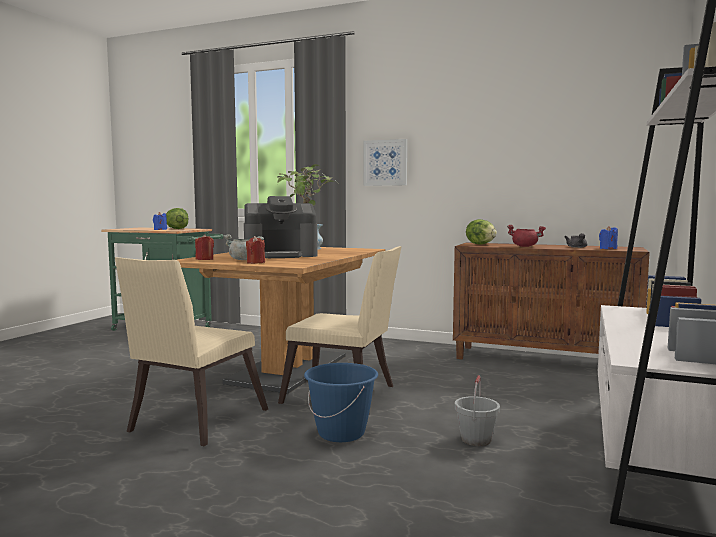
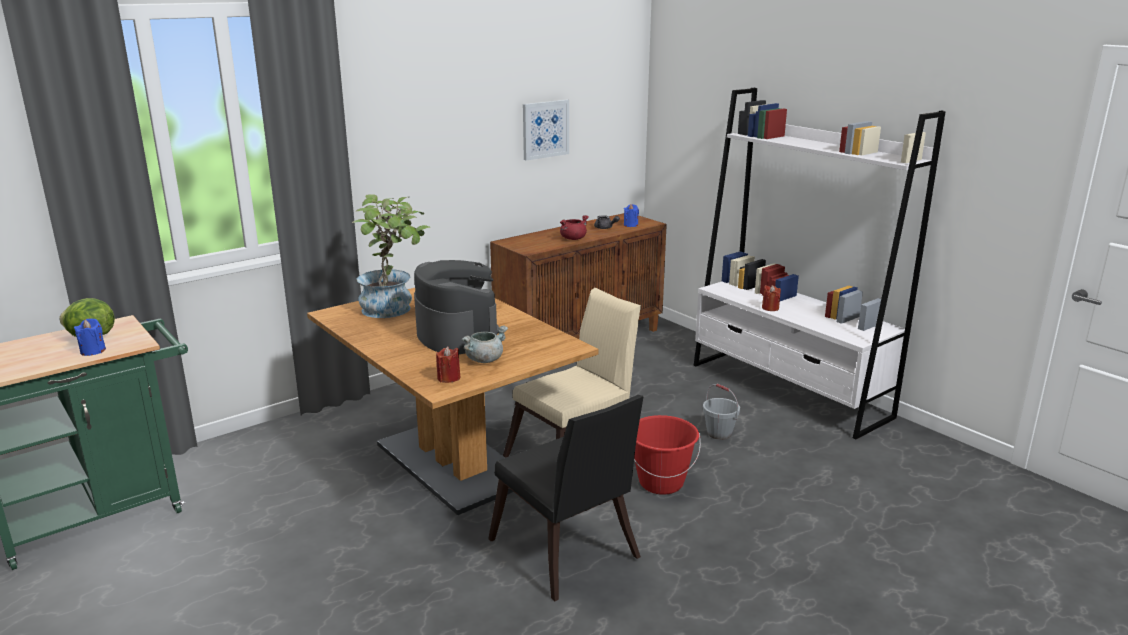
camera: 60 degrees left, 15 degrees up
beige chair [115,257,268,446] -> black chair [488,395,644,601]
coffee machine [244,196,318,258] -> coffee machine turned 45 degrees counterclockwise [414,260,499,354]
red candle [246,236,265,264] -> red candle moved to [762,285,781,311]
blue bucket [304,363,378,442] -> red bucket [634,415,701,495]
picture [364,139,407,186] -> picture moved to [523,100,569,161]
lettuce [466,219,497,245] -> none

